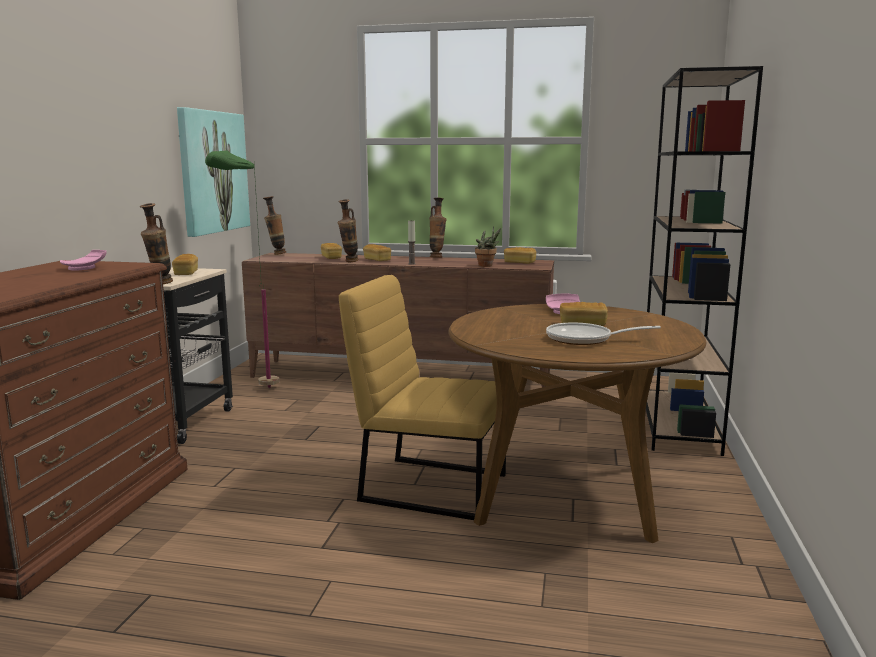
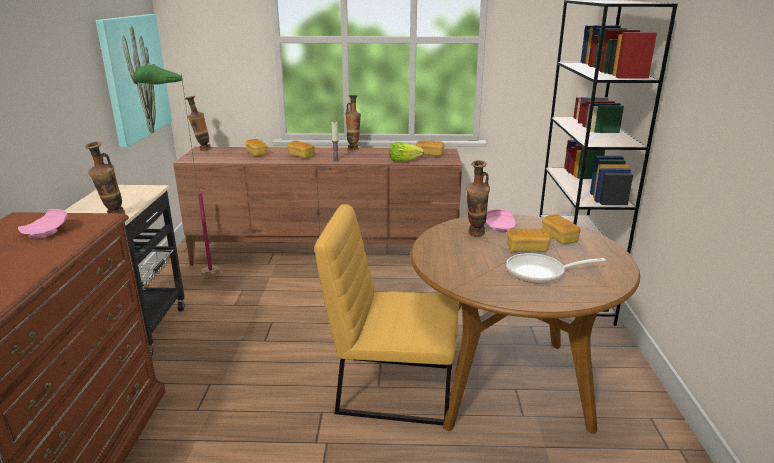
camera: 10 degrees left, 10 degrees up
bread [172,254,198,275] -> bread moved to [542,214,581,244]
vase [338,199,359,262] -> vase moved to [466,160,490,237]
potted plant [475,226,501,267] -> lettuce [389,142,424,162]

